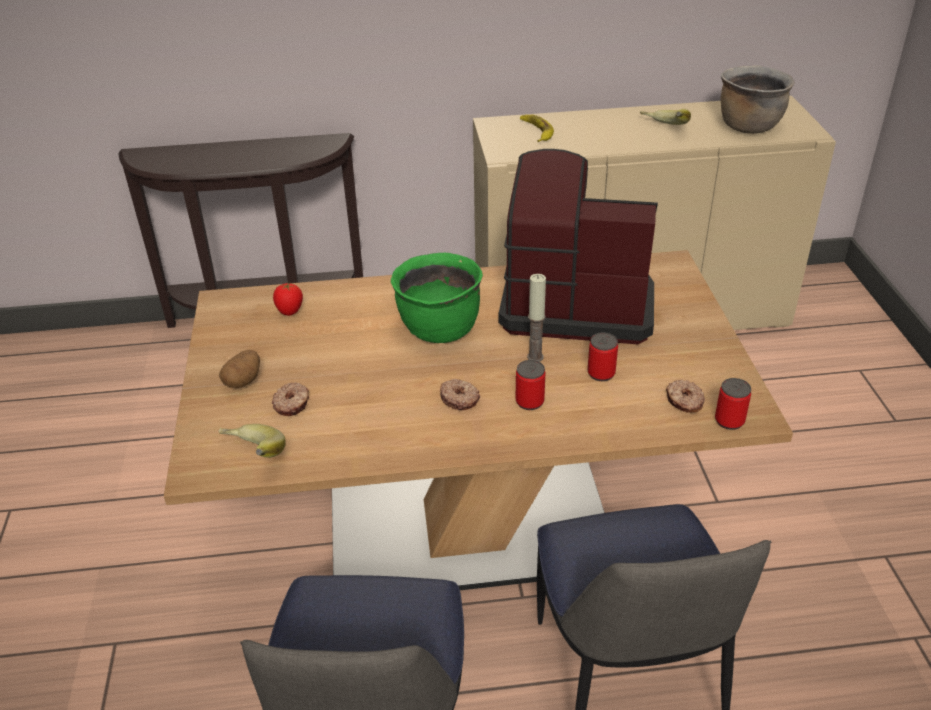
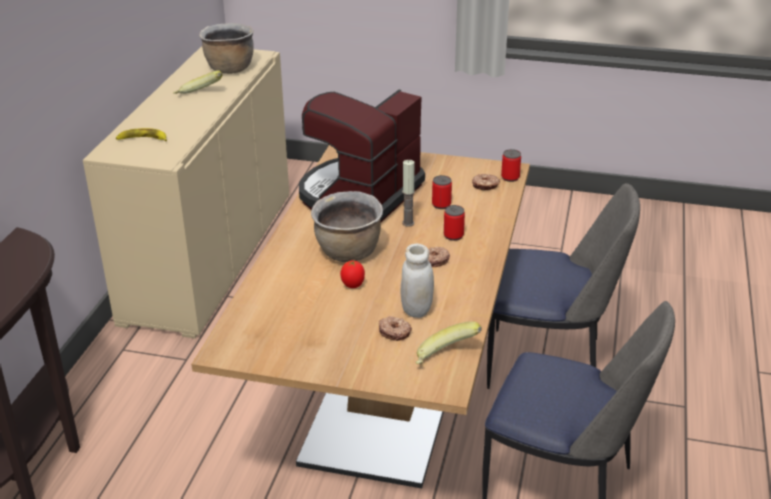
camera: 70 degrees left, 5 degrees down
potato [219,350,260,388] -> none
tomato [273,283,303,316] -> tomato moved to [340,260,365,288]
green cooking pot [391,253,483,343] -> brown cooking pot [311,191,383,262]
none -> white jar [401,244,434,318]

